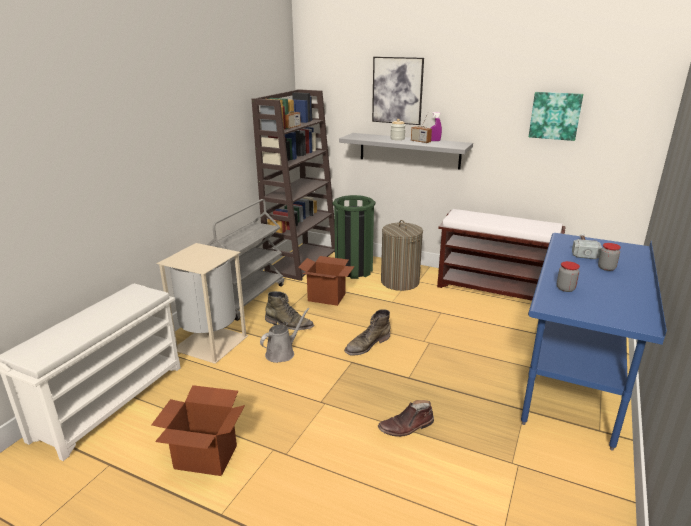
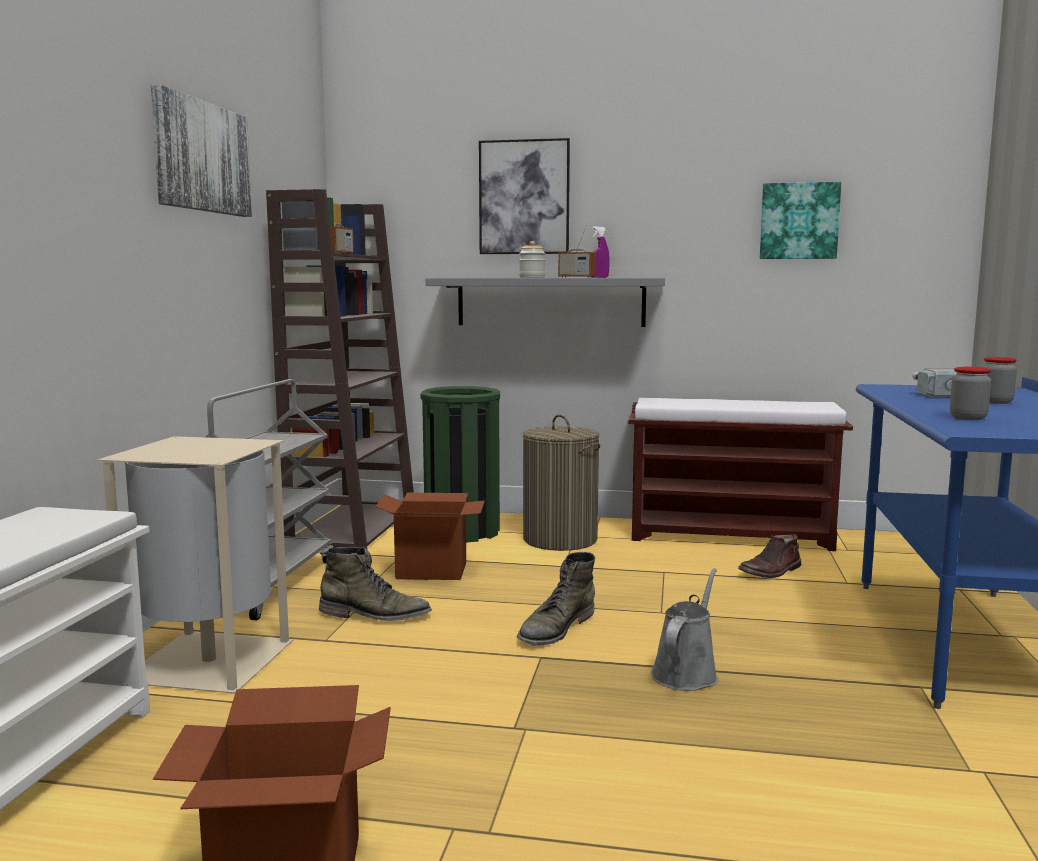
camera: 15 degrees left, 15 degrees down
grey watering can [260,308,309,363] -> grey watering can moved to [651,568,718,691]
brown boot [378,400,434,437] -> brown boot moved to [738,534,801,578]
none -> picture [151,85,252,217]

